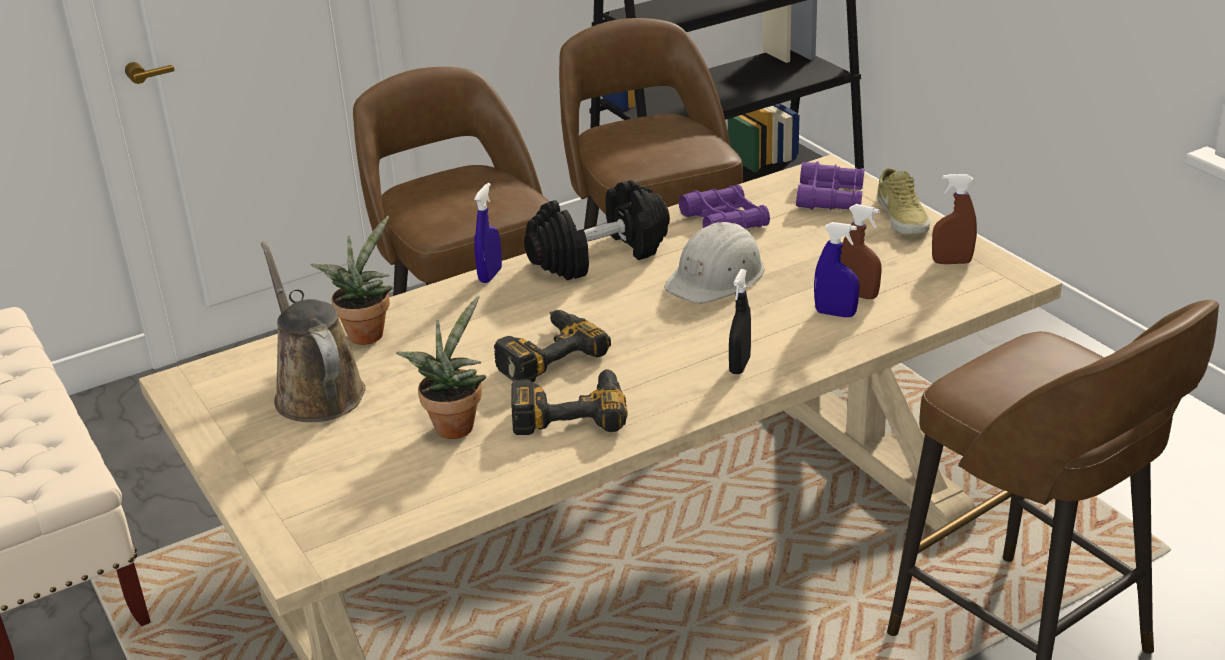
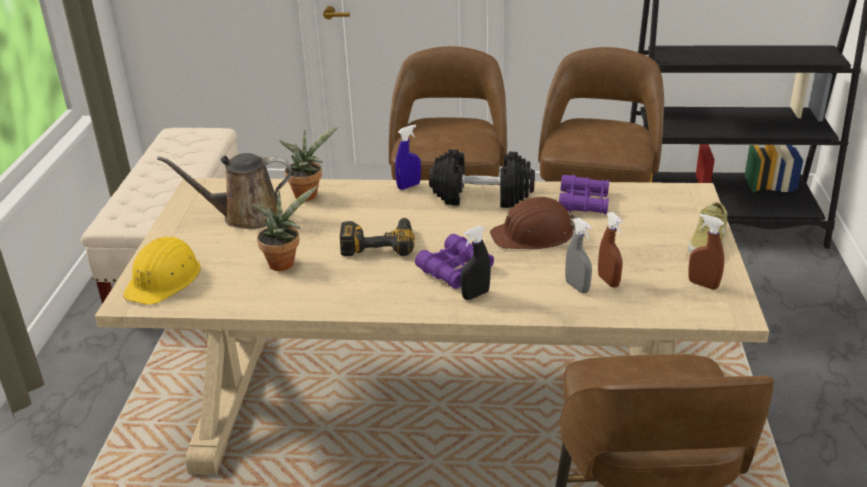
camera: 35 degrees right, 0 degrees up
brown watering can [261,241,366,422] -> brown watering can turned 105 degrees counterclockwise [157,153,291,229]
power drill [511,369,628,435] -> none
white hard hat [664,222,764,304] -> brown hard hat [490,197,576,249]
purple binoculars [796,162,865,210] -> purple binoculars moved to [415,234,494,289]
blue spray bottle [814,222,860,317] -> grey spray bottle [565,218,592,293]
none -> yellow hard hat [123,237,201,305]

